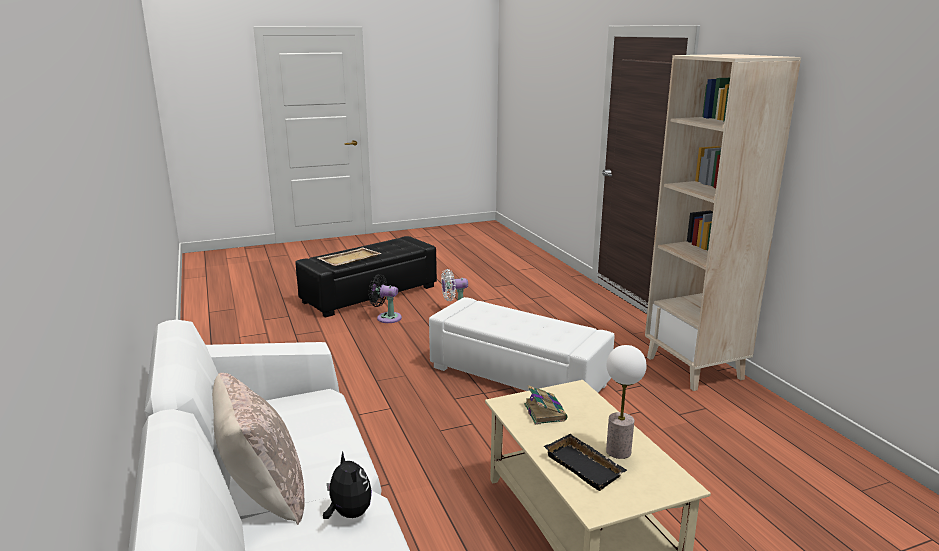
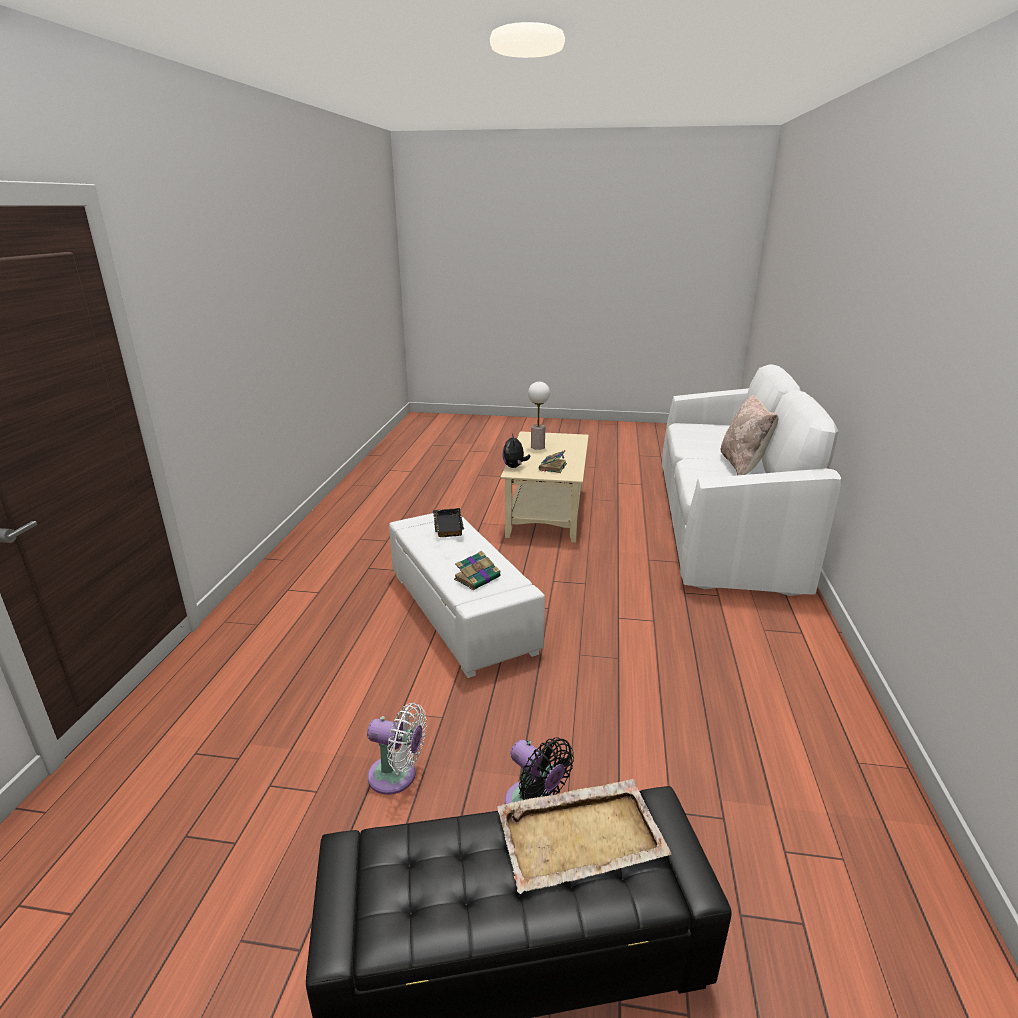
camera: 150 degrees left, 5 degrees up
plush toy [323,452,372,519] -> plush toy moved to [502,433,530,468]
black tray [544,434,628,491] -> black tray moved to [433,508,464,537]
beige bookcase [645,54,801,391] -> none
none -> book [454,551,501,590]

